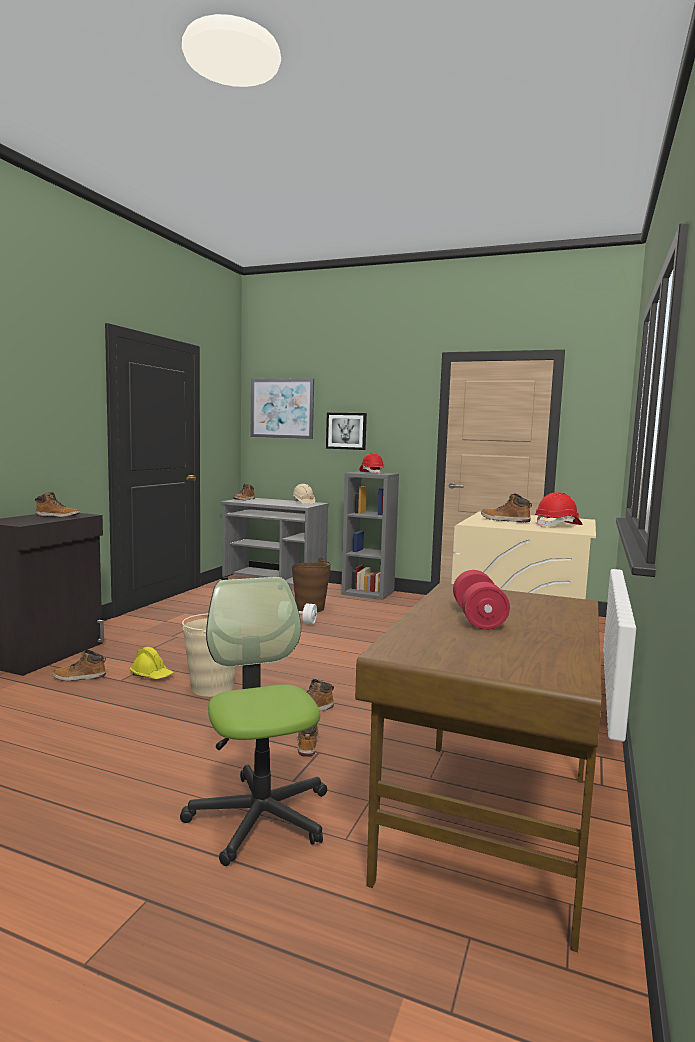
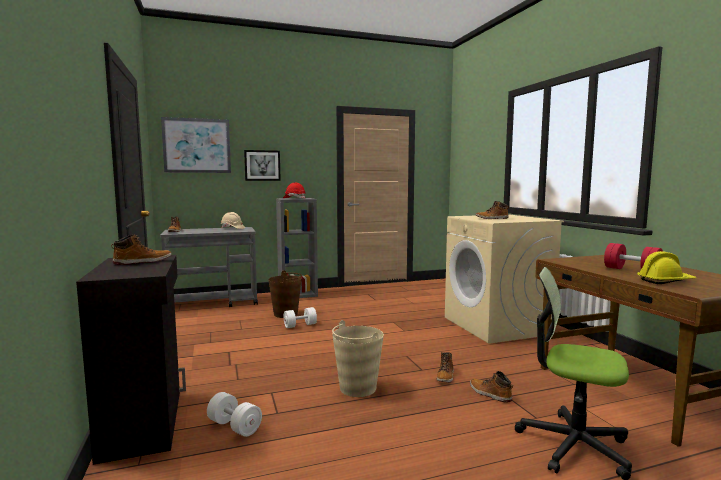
camera: 40 degrees left, 0 degrees up
boot [52,650,106,681] -> white dumbbell [207,392,262,437]
yellow hard hat [130,647,174,679] -> yellow hard hat moved to [637,251,696,284]
red hard hat [535,492,582,527] -> none

